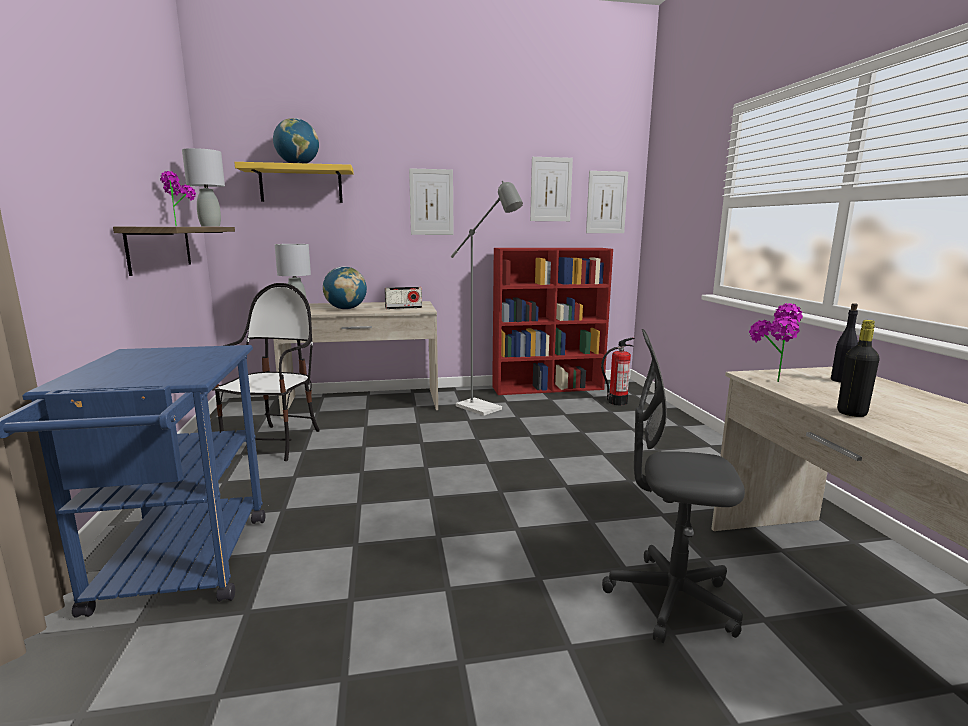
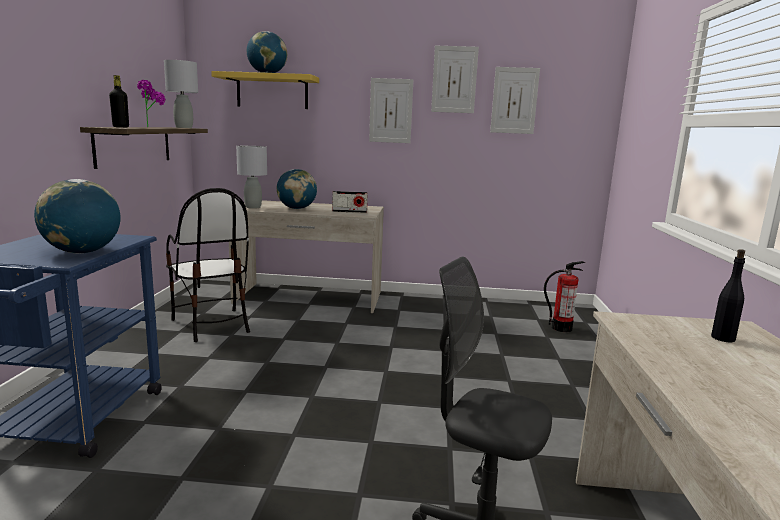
camera: 15 degrees right, 0 degrees up
chair [212,283,320,461] -> chair turned 120 degrees clockwise [166,188,250,342]
grey floor lamp [451,181,523,416] -> none
red bookcase [492,248,613,395] -> none
picture [586,171,628,233] -> picture moved to [431,46,479,113]
potted plant [749,303,803,382] -> none
black bottle [837,320,880,417] -> black bottle moved to [109,75,129,127]
none -> globe [34,179,121,254]

